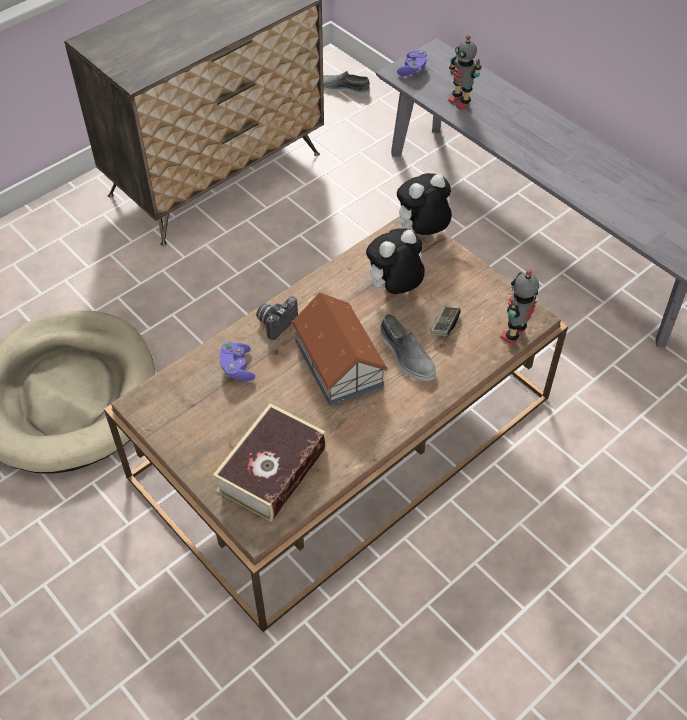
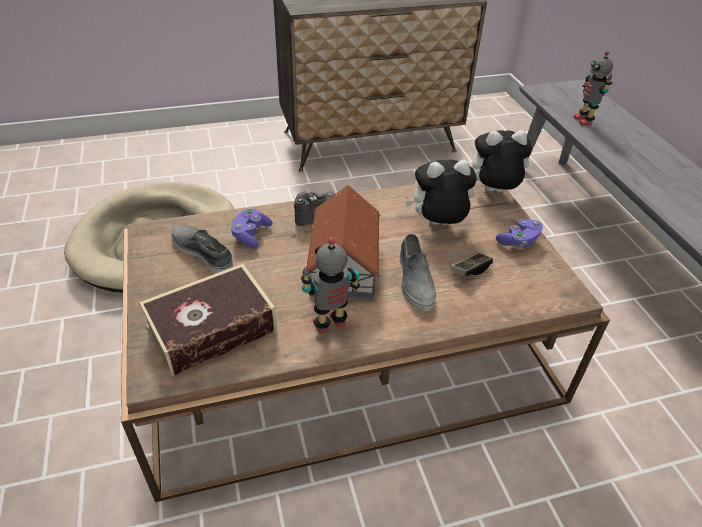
camera: 25 degrees right, 10 degrees down
grey shoe [323,71,370,95] -> grey shoe moved to [171,225,233,273]
purple game controller [397,50,428,76] -> purple game controller moved to [496,219,543,248]
toy robot [500,270,539,344] -> toy robot moved to [301,237,360,334]

